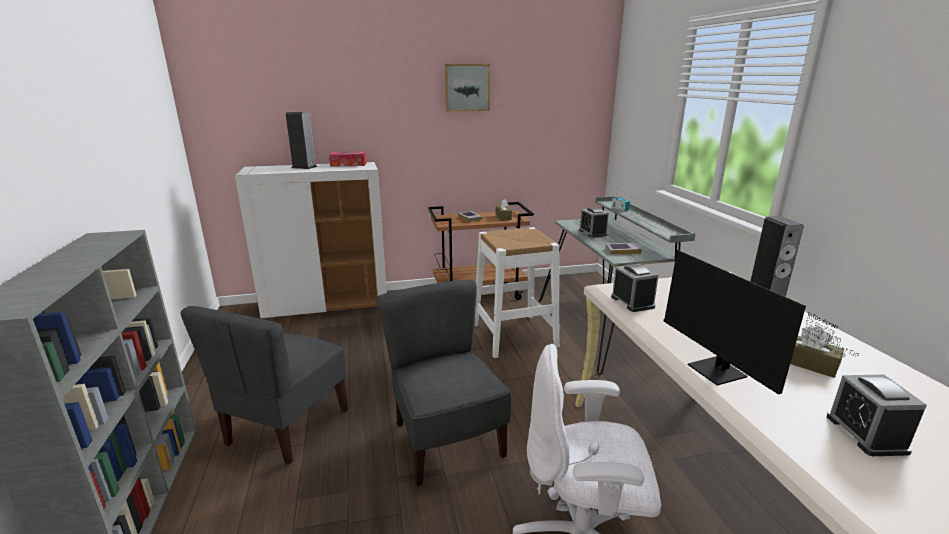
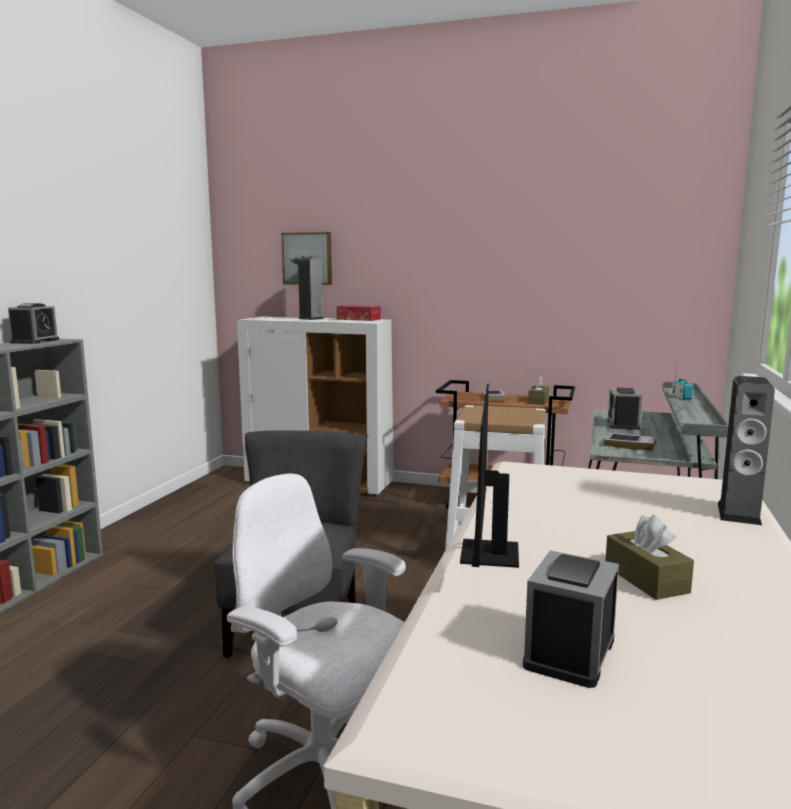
camera: 30 degrees right, 10 degrees down
grey chair [180,306,348,464] -> none
picture [445,64,490,111] -> picture moved to [281,232,332,285]
alarm clock [611,264,659,312] -> alarm clock moved to [8,303,59,344]

